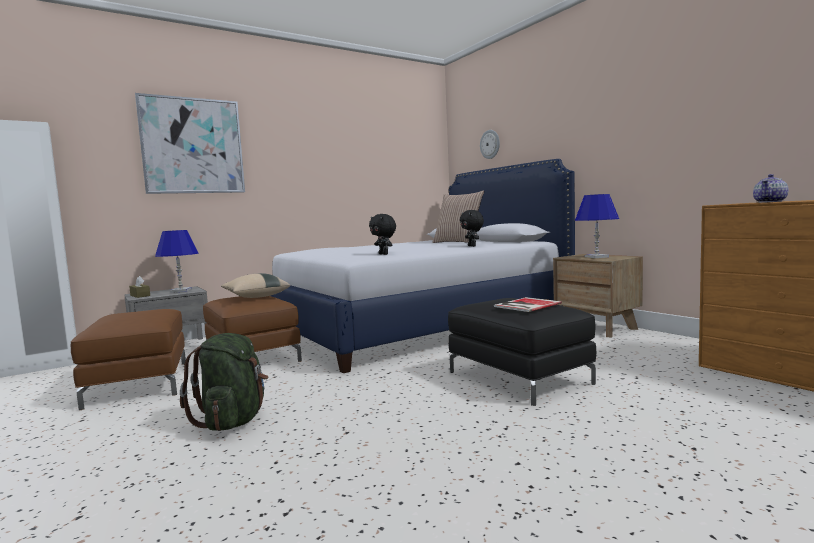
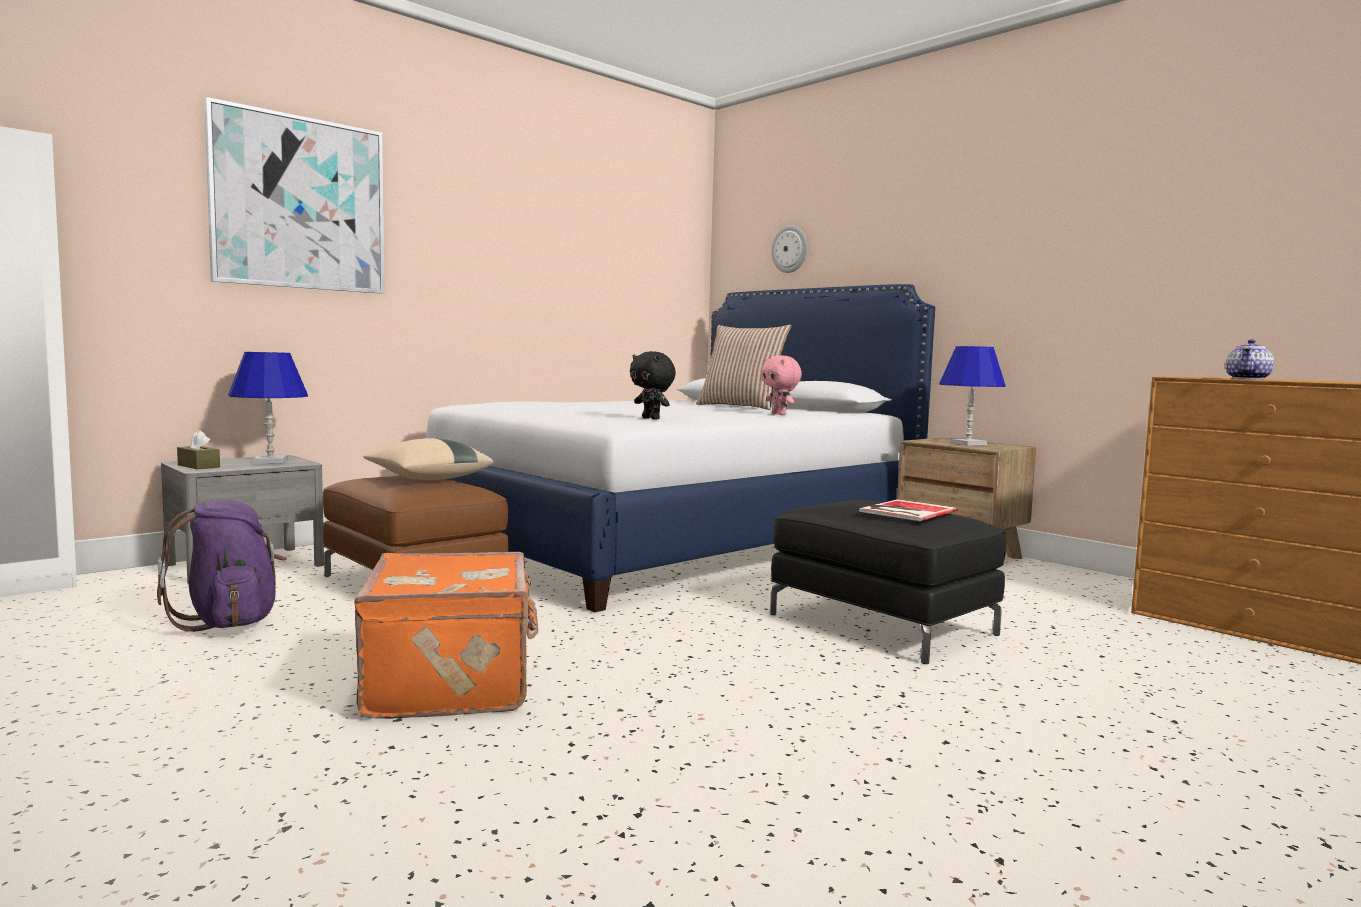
camera: 10 degrees left, 0 degrees up
brown ottoman [71,309,186,410] -> purple backpack [157,499,287,632]
green backpack [180,333,269,431] -> orange suitcase [354,552,538,719]
black plush toy [460,210,484,247] -> pink plush toy [762,355,802,415]

